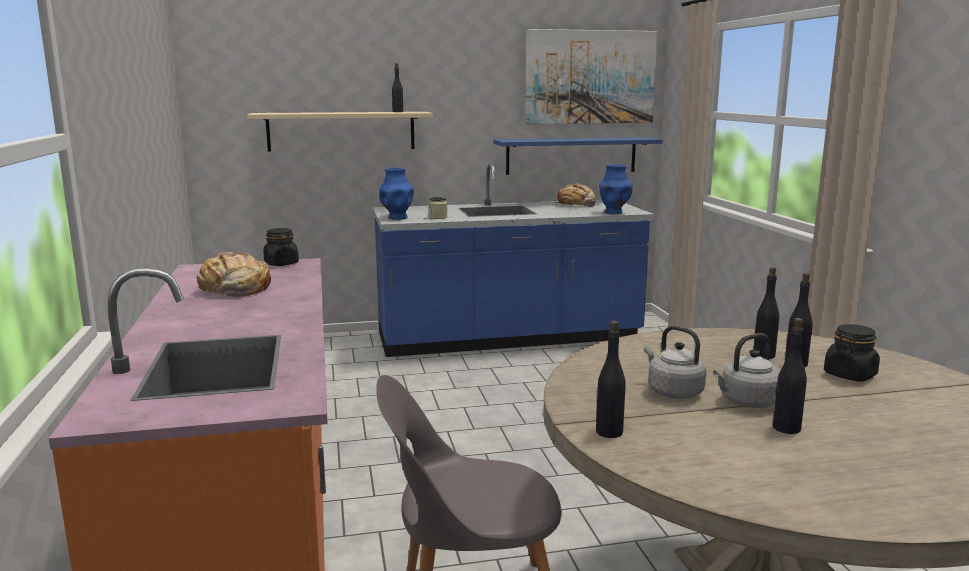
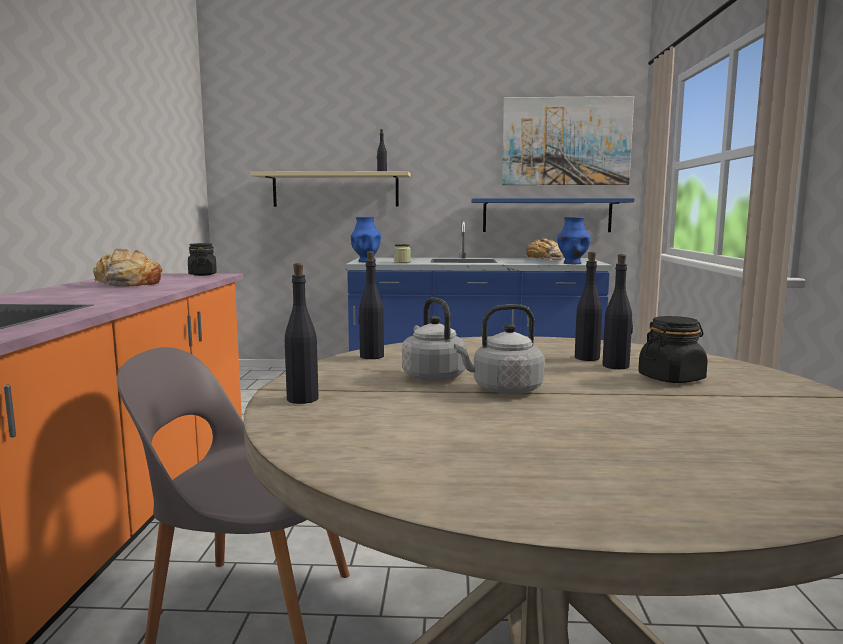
camera: 15 degrees right, 5 degrees down
black bottle [773,318,807,434] -> black bottle moved to [358,251,384,359]

